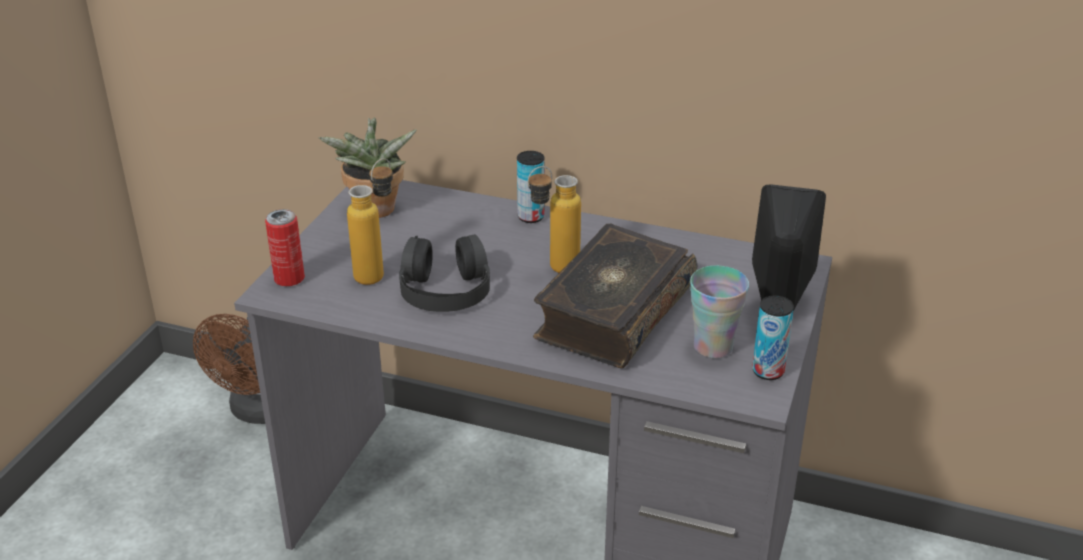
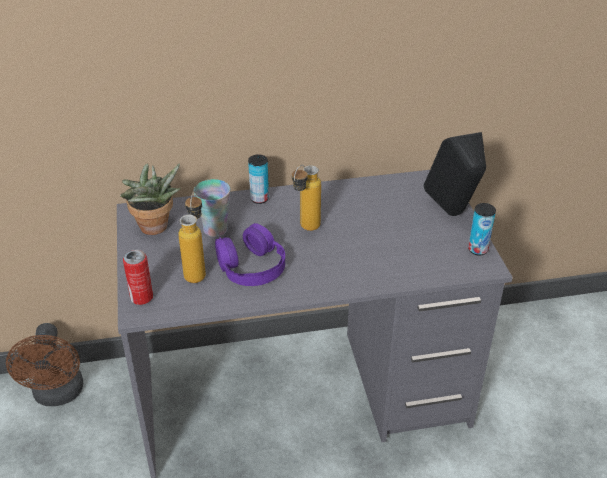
camera: 30 degrees left, 5 degrees up
black headphones [399,234,490,312] -> purple headphones [215,223,285,286]
book [533,224,697,368] -> none
cup [690,266,749,358] -> cup moved to [194,179,230,237]

